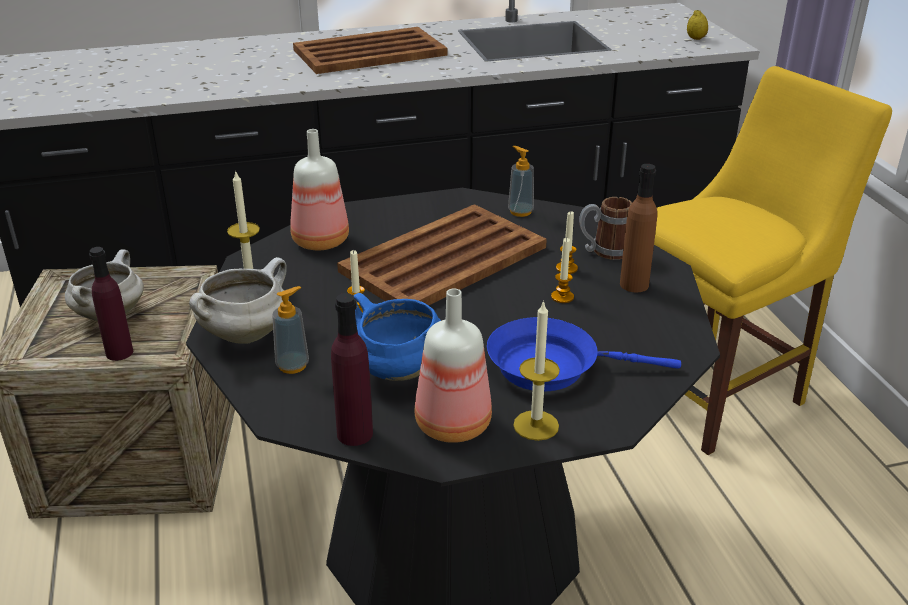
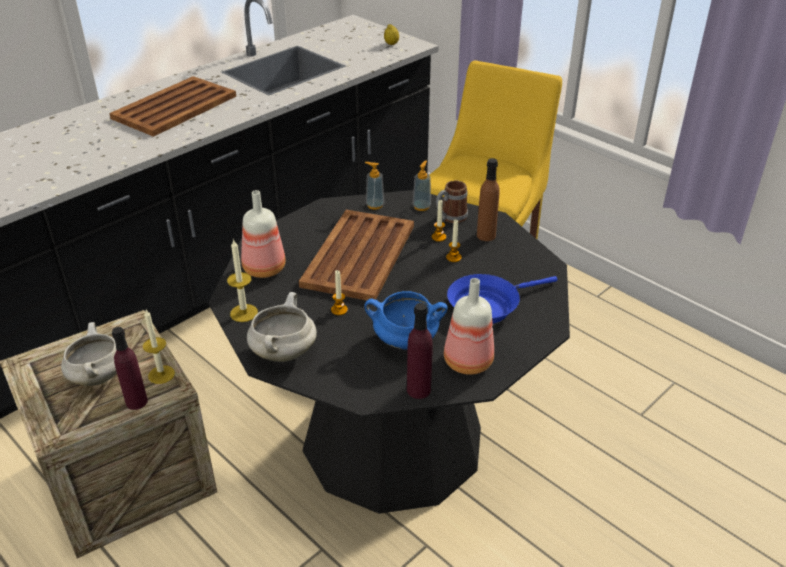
camera: 30 degrees left, 5 degrees up
soap dispenser [272,286,309,374] -> soap dispenser moved to [413,160,431,211]
candle [513,300,560,441] -> candle moved to [143,310,175,384]

